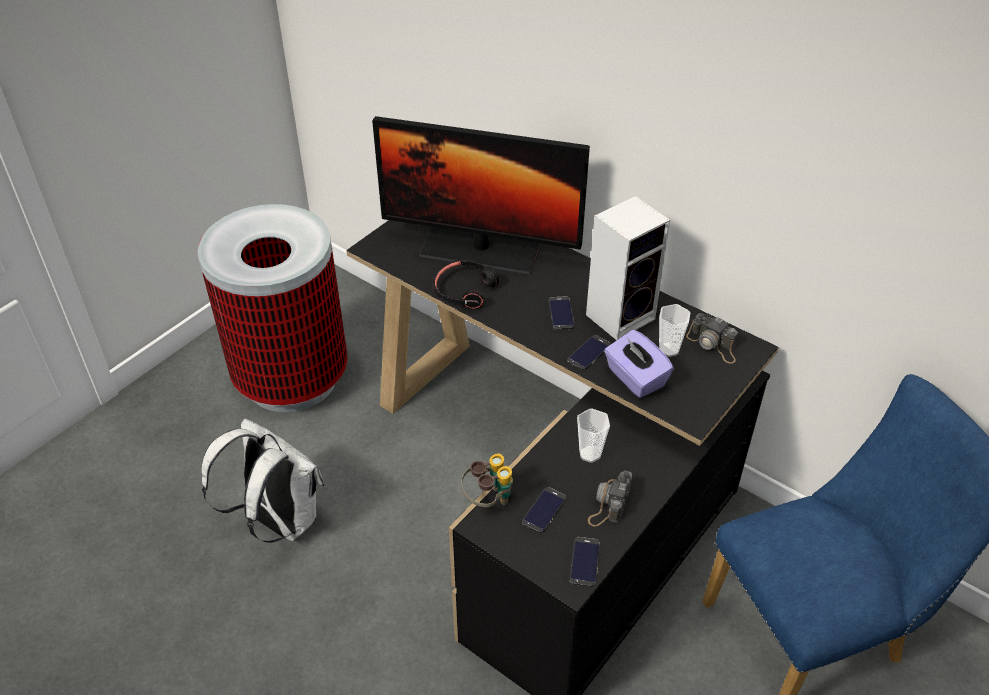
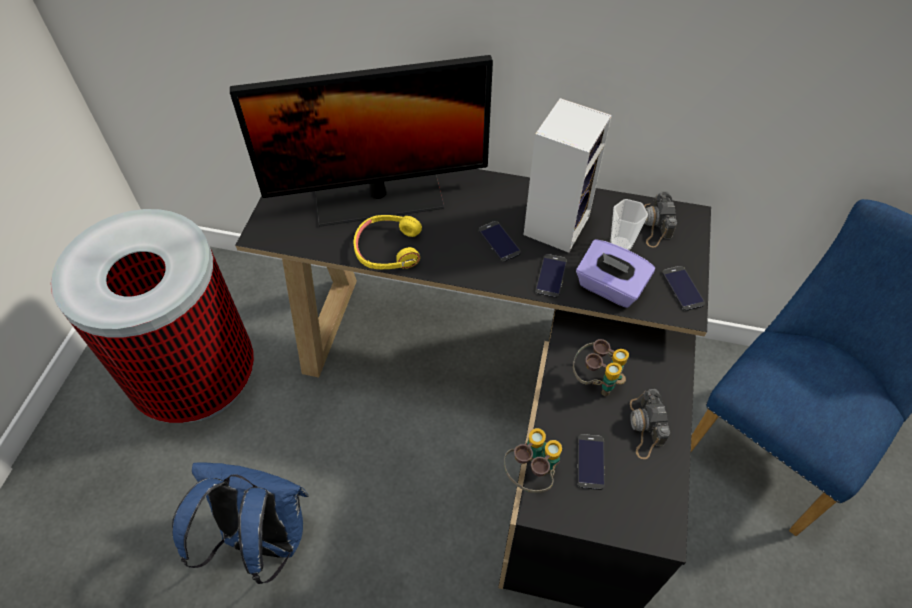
camera: 25 degrees left, 10 degrees up
white backpack [202,419,324,543] -> blue backpack [172,462,309,584]
black headphones [433,260,499,309] -> yellow headphones [354,215,422,269]
phone [570,537,600,587] -> phone moved to [662,266,705,311]
cup [577,409,610,463] -> binoculars [573,339,629,396]
camera [686,313,738,364] -> camera turned 75 degrees clockwise [644,191,677,247]

